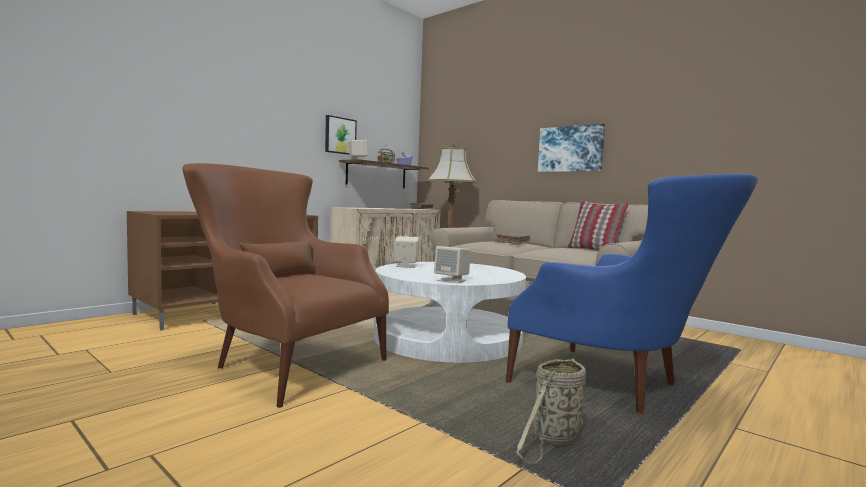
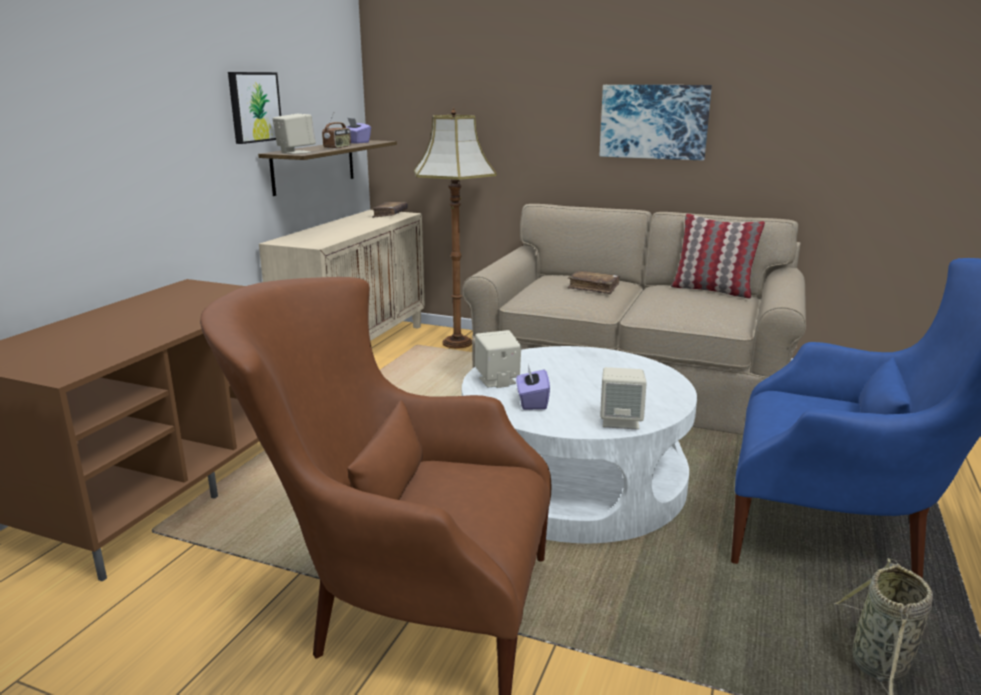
camera: 20 degrees left, 15 degrees up
none -> purple tissue box [516,365,550,410]

